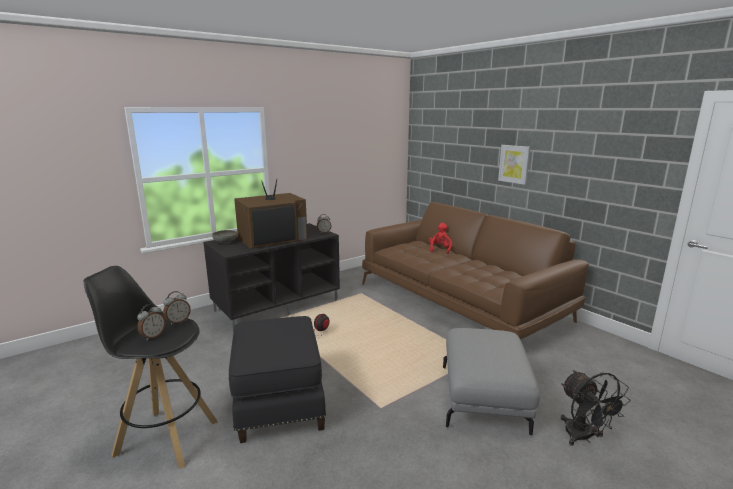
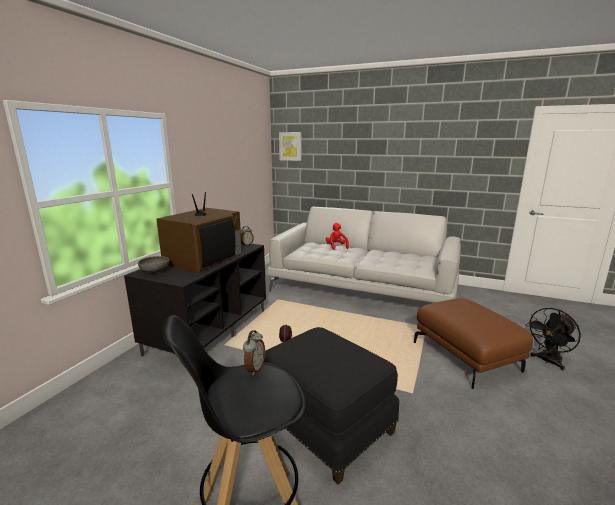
camera: 30 degrees left, 0 degrees up
alarm clock [137,304,166,341] -> none
brown sofa [362,202,589,340] -> white sofa [267,207,461,303]
grey ottoman [443,328,540,436] -> brown ottoman [414,298,533,389]
picture [498,145,531,185] -> picture moved to [279,132,302,161]
black fan [561,370,631,446] -> black fan turned 105 degrees clockwise [525,308,581,370]

